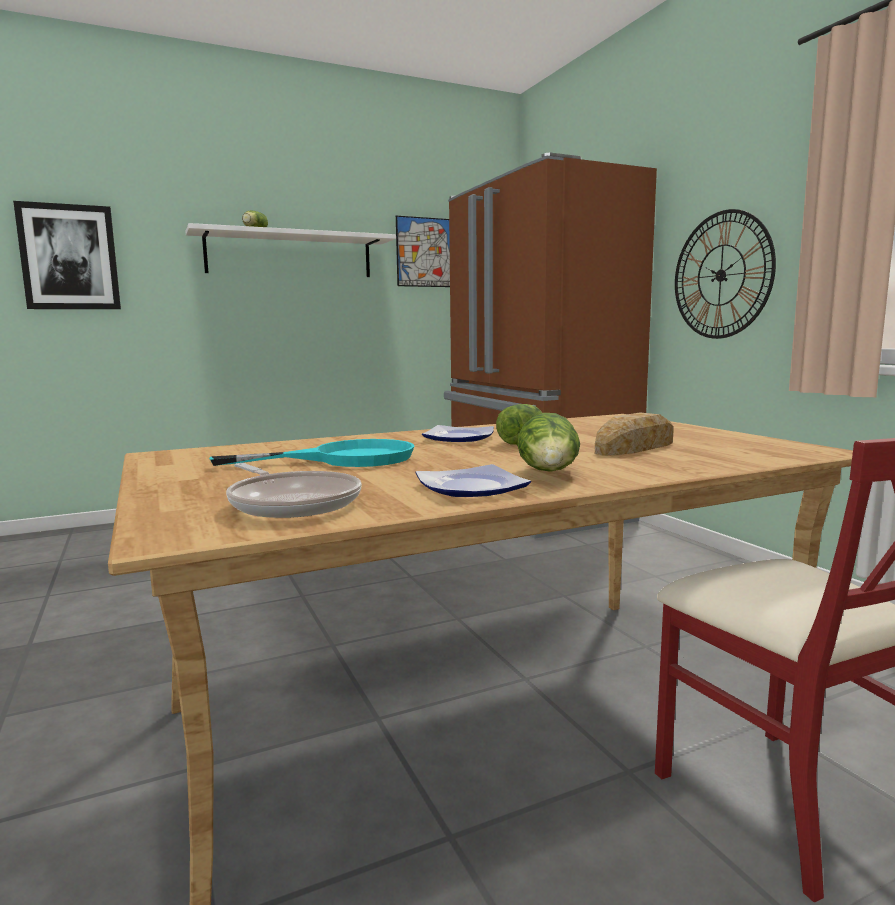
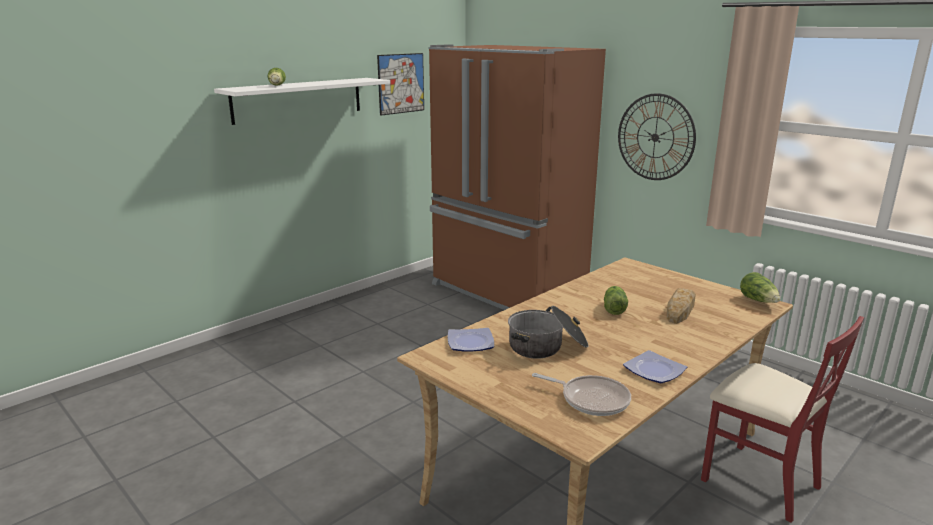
camera: 20 degrees left, 10 degrees up
picture [13,201,121,309] -> none
turquoise frying pan [209,439,415,467] -> cooking pot [508,306,589,359]
plate [422,425,494,442] -> plate moved to [448,328,494,352]
lettuce [517,413,580,472] -> lettuce moved to [740,272,780,303]

